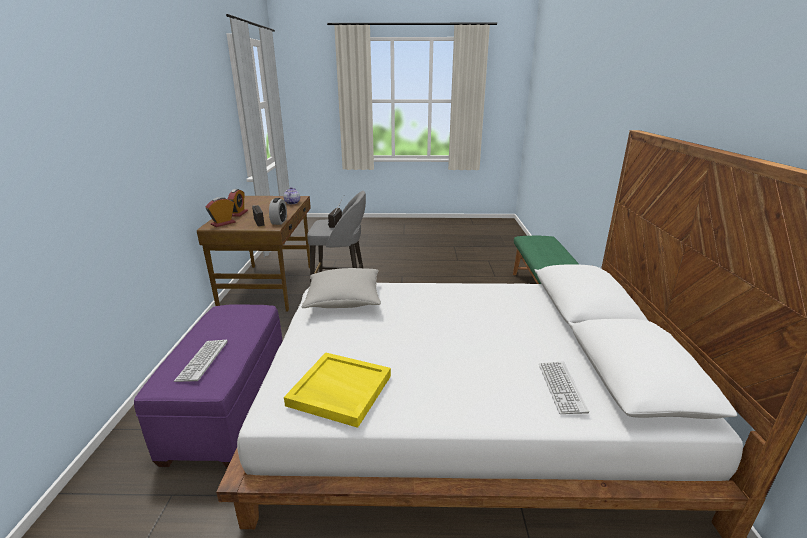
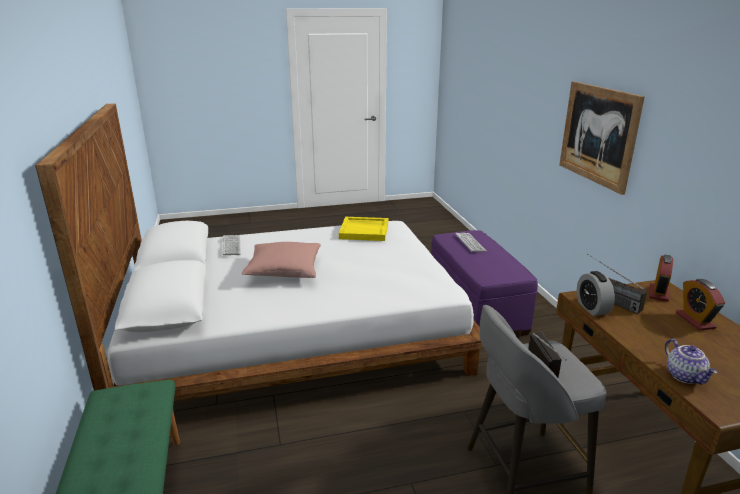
camera: 165 degrees right, 0 degrees up
grey pillow [302,268,381,308] -> none
none -> pink pillow [242,242,321,278]
none -> picture [559,81,645,195]

